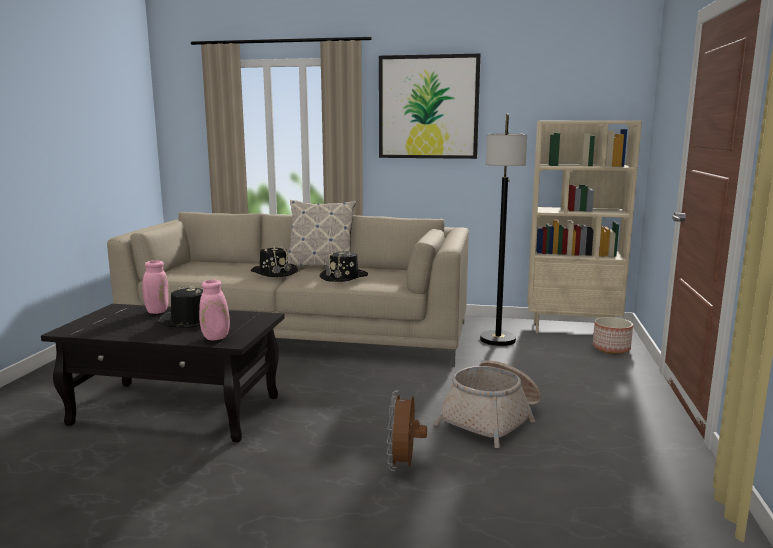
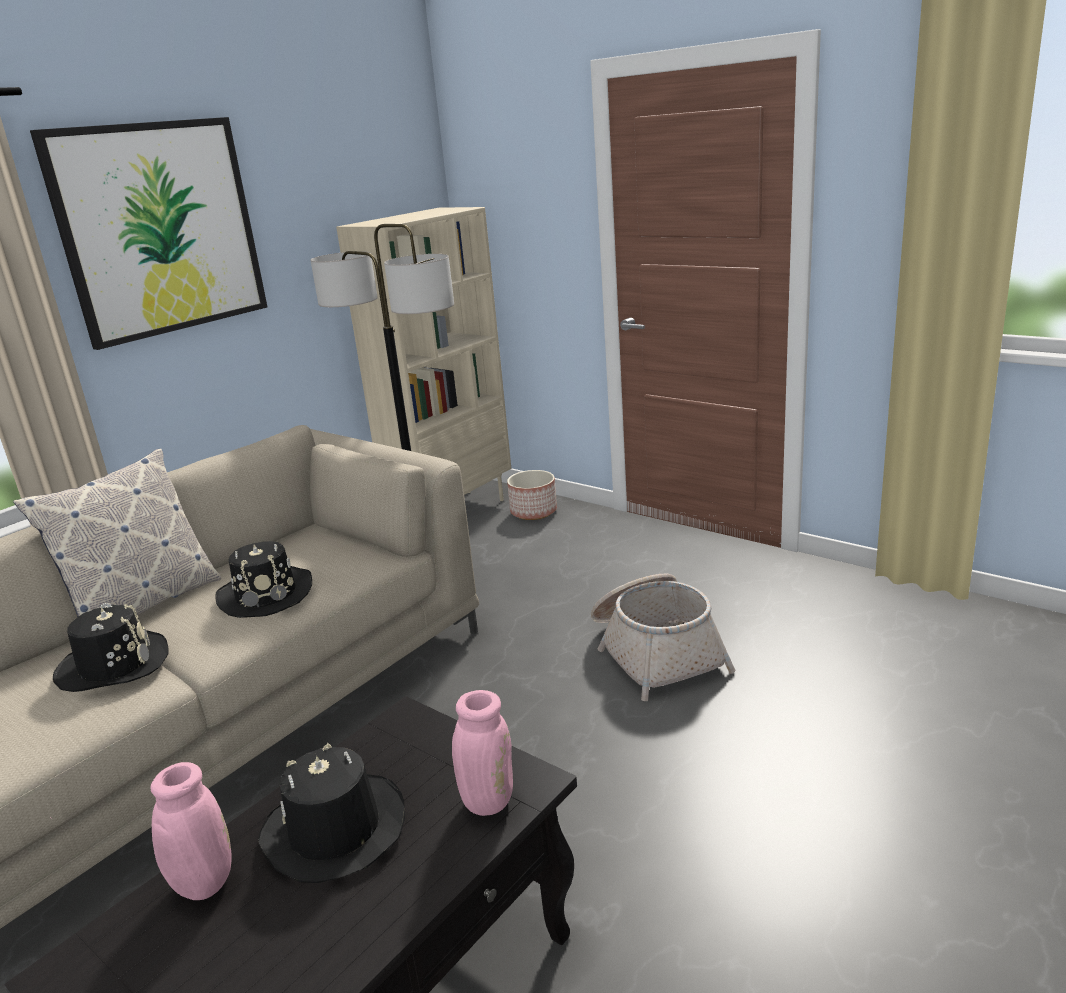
camera: 60 degrees left, 10 degrees up
brown fan [387,390,427,471] -> none

